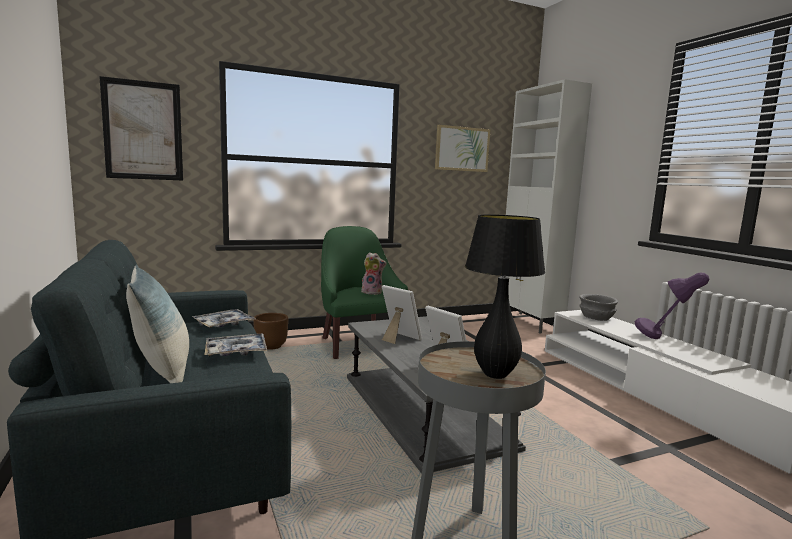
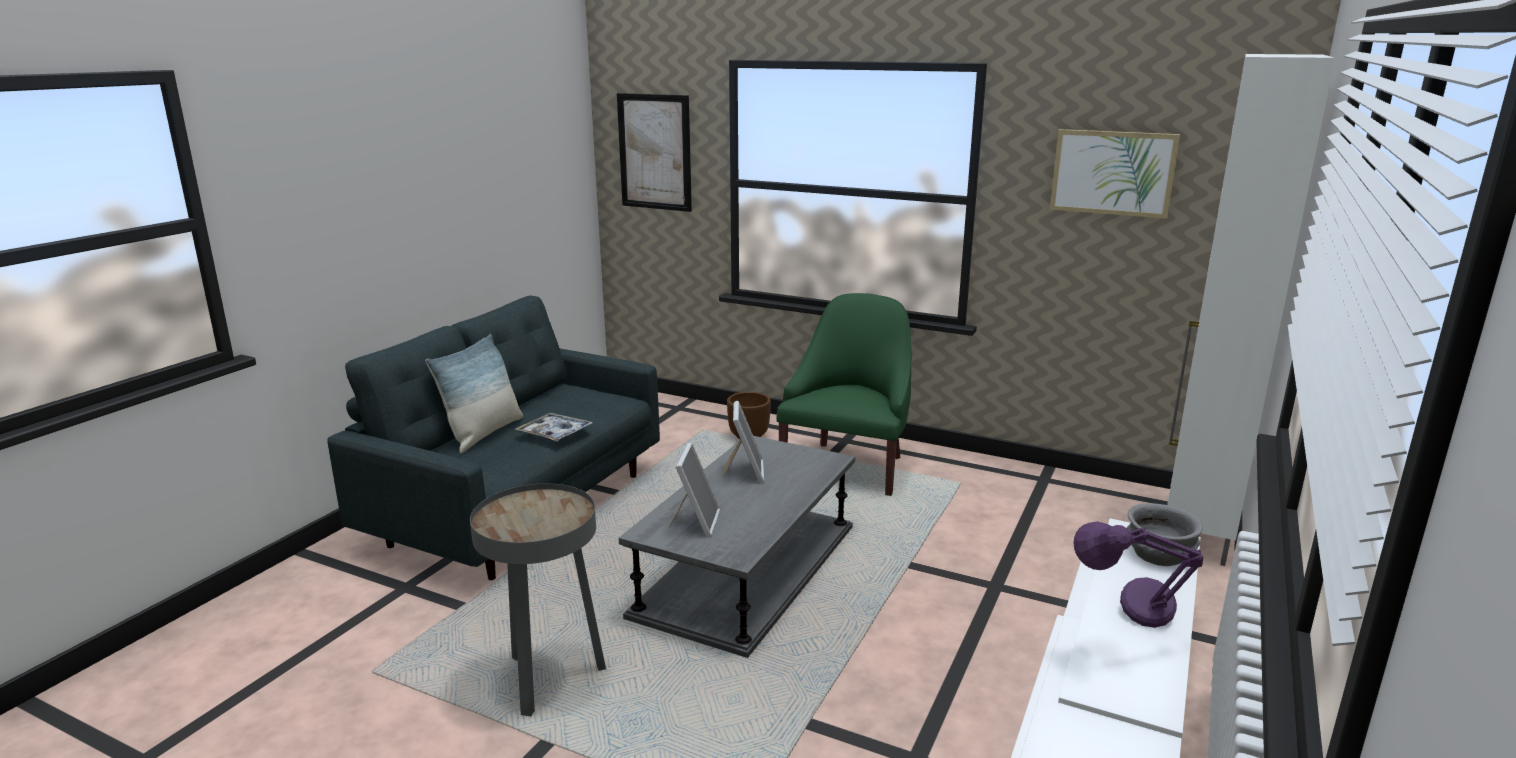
camera: 50 degrees right, 10 degrees up
tray [192,309,255,328] -> none
plush toy [361,252,386,295] -> none
black table lamp [465,215,545,379] -> none

